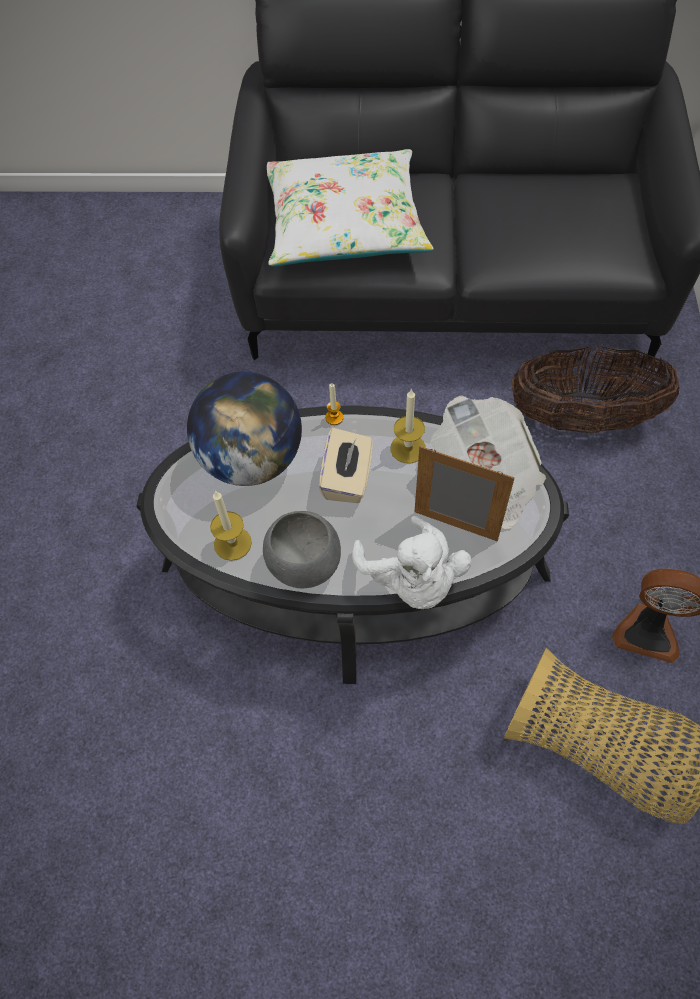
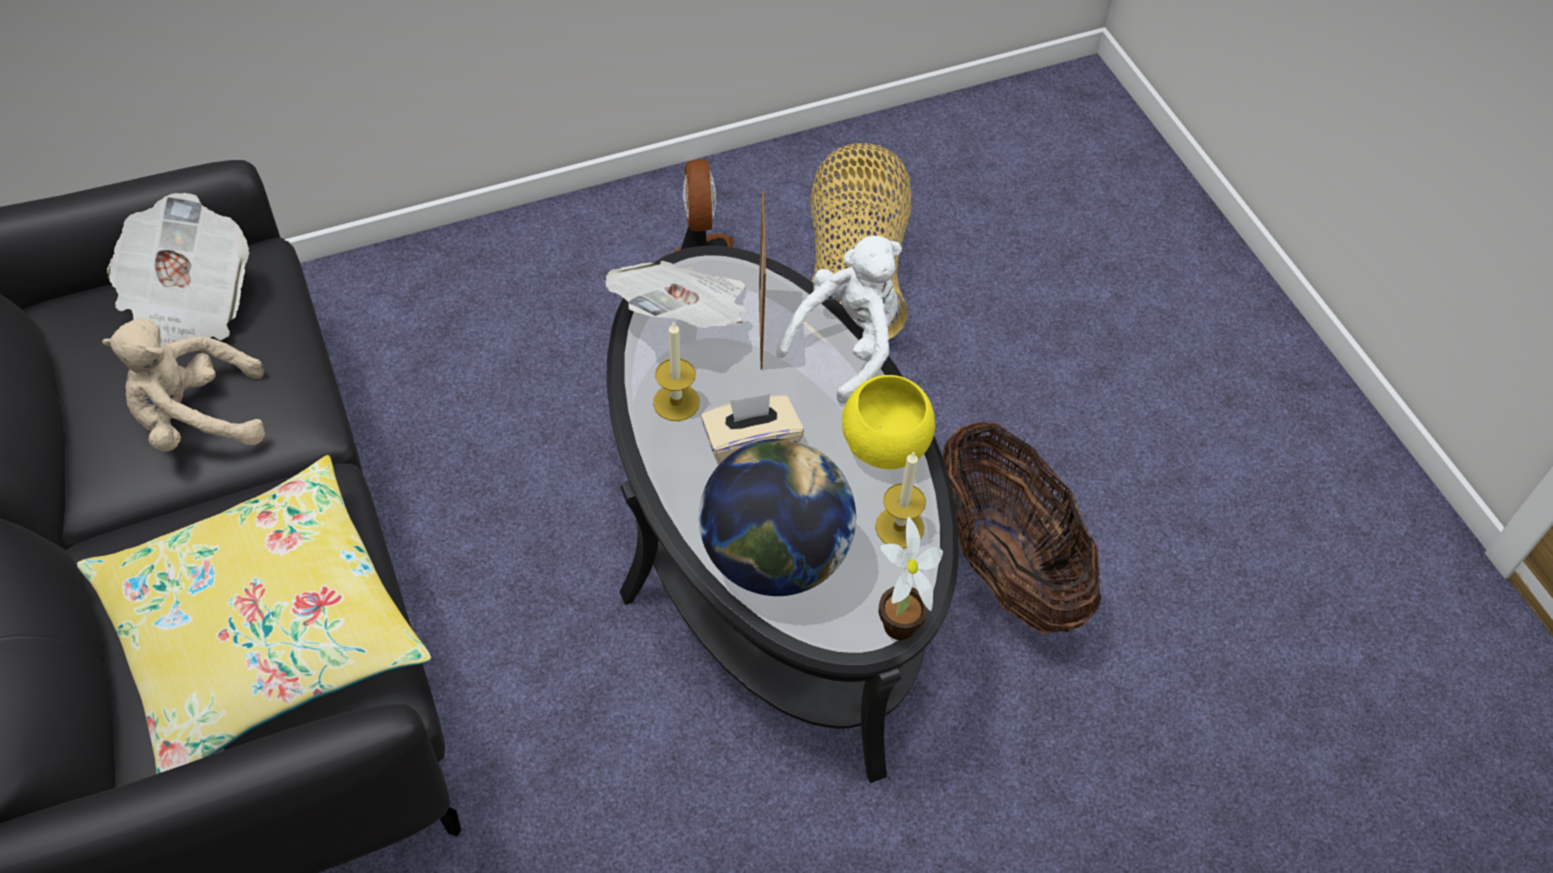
camera: 120 degrees left, 5 degrees down
grey bowl [263,511,341,588] -> yellow bowl [842,375,935,469]
white pillow [267,149,434,267] -> yellow pillow [77,455,431,774]
candle [325,383,344,425] -> none
basket [512,346,679,433] -> basket moved to [943,422,1101,634]
none -> beige plush toy [102,318,265,451]
none -> newspaper [107,193,250,346]
none -> potted plant [879,516,943,640]

